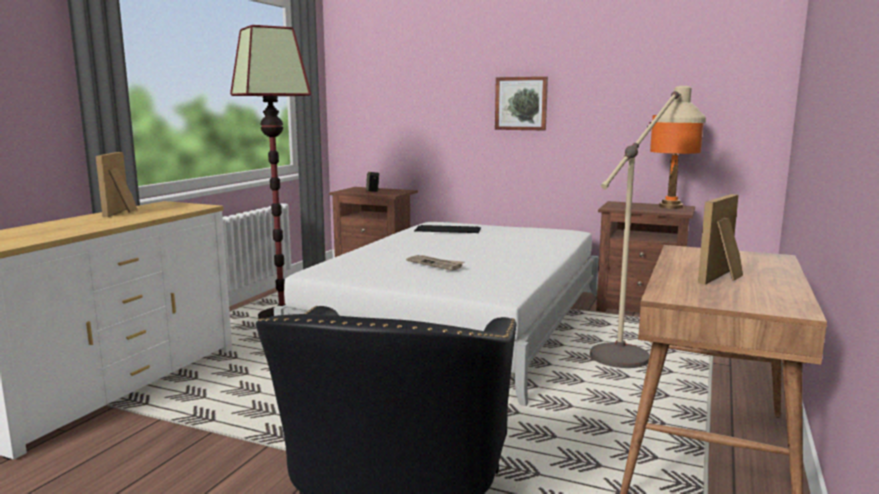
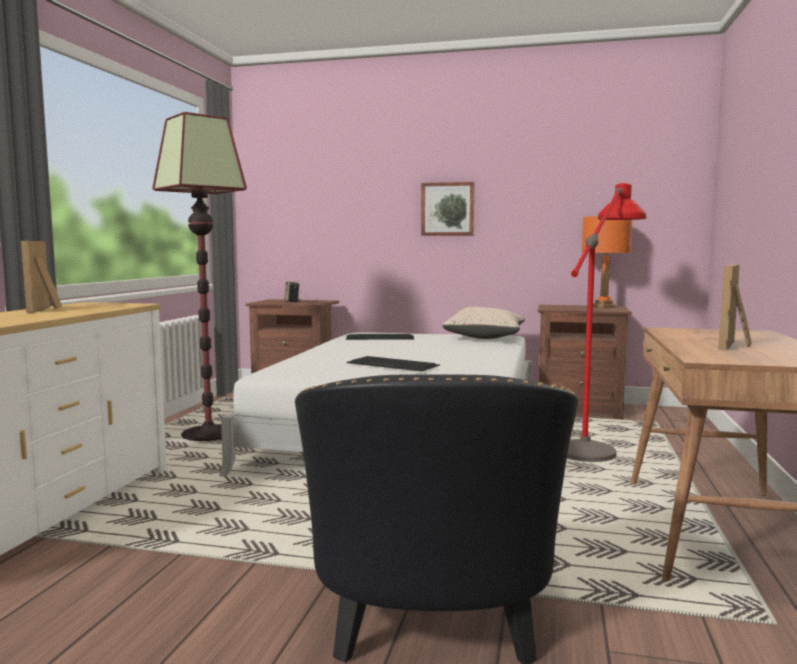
camera: 10 degrees left, 5 degrees down
newspaper [406,255,464,271] -> keyboard [346,356,440,372]
beige floor lamp [590,86,706,368] -> red floor lamp [567,183,647,462]
none -> beige pillow [442,307,525,339]

